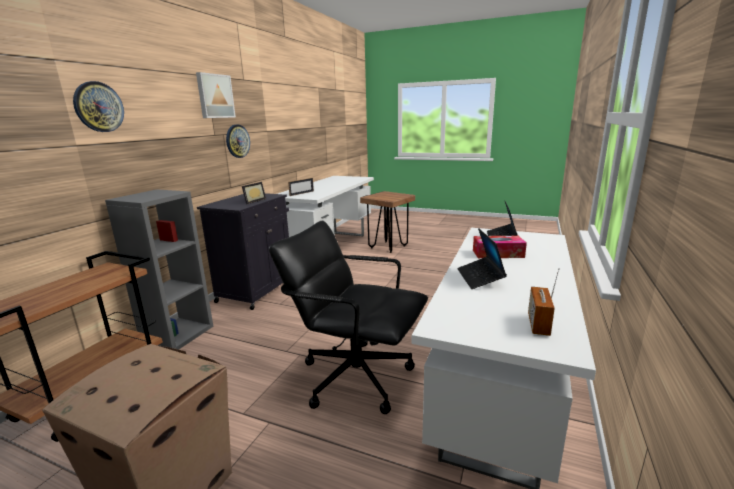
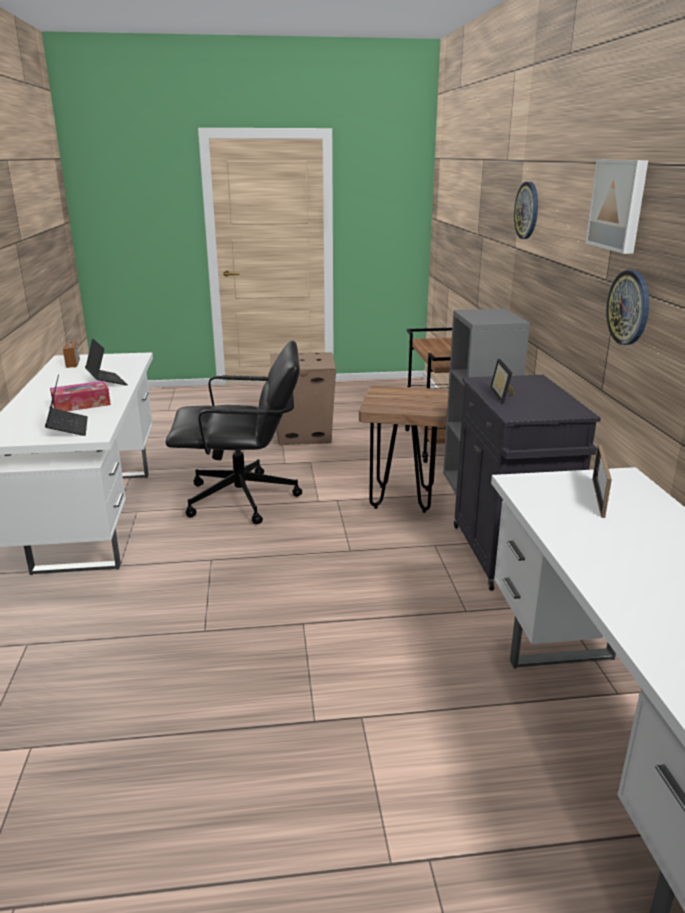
camera: 150 degrees right, 5 degrees up
brown stool [360,191,415,253] -> brown stool moved to [359,385,449,513]

